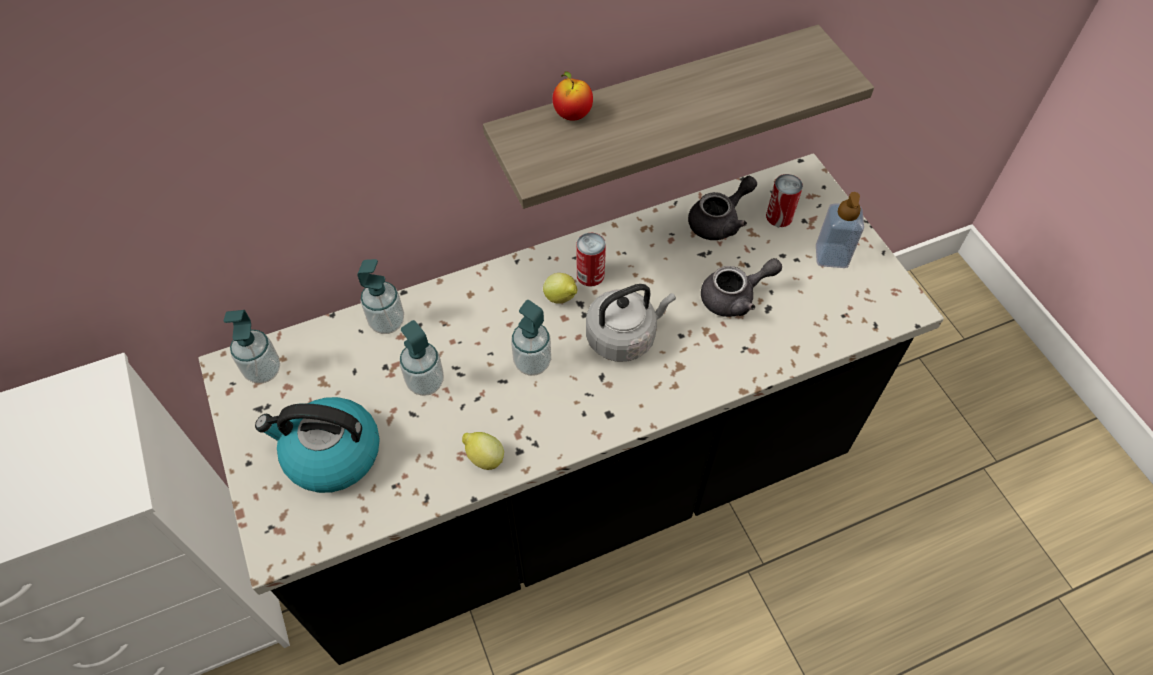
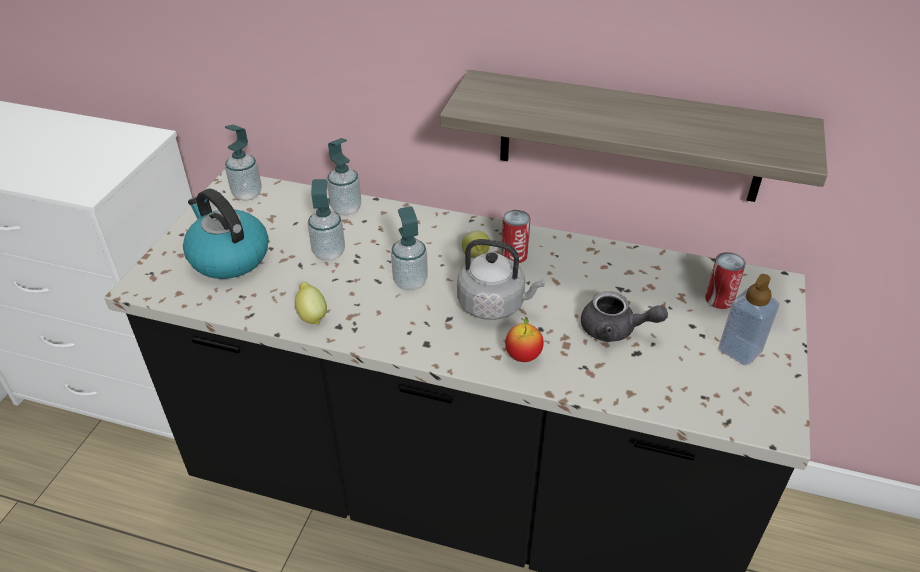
camera: 40 degrees right, 15 degrees down
apple [553,71,593,121] -> apple moved to [505,317,544,362]
grey teapot [688,176,757,240] -> none

